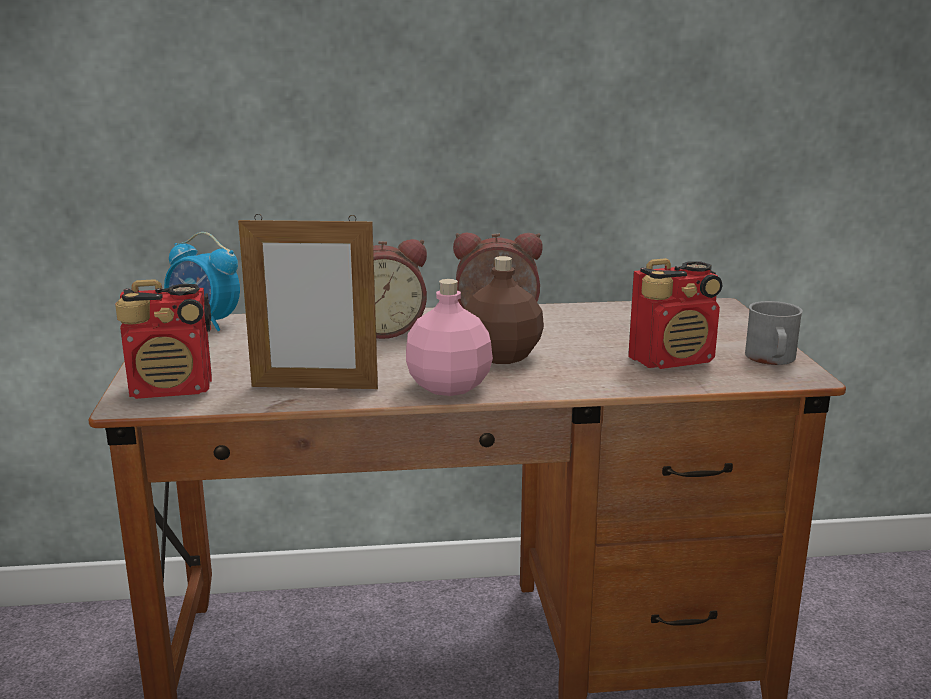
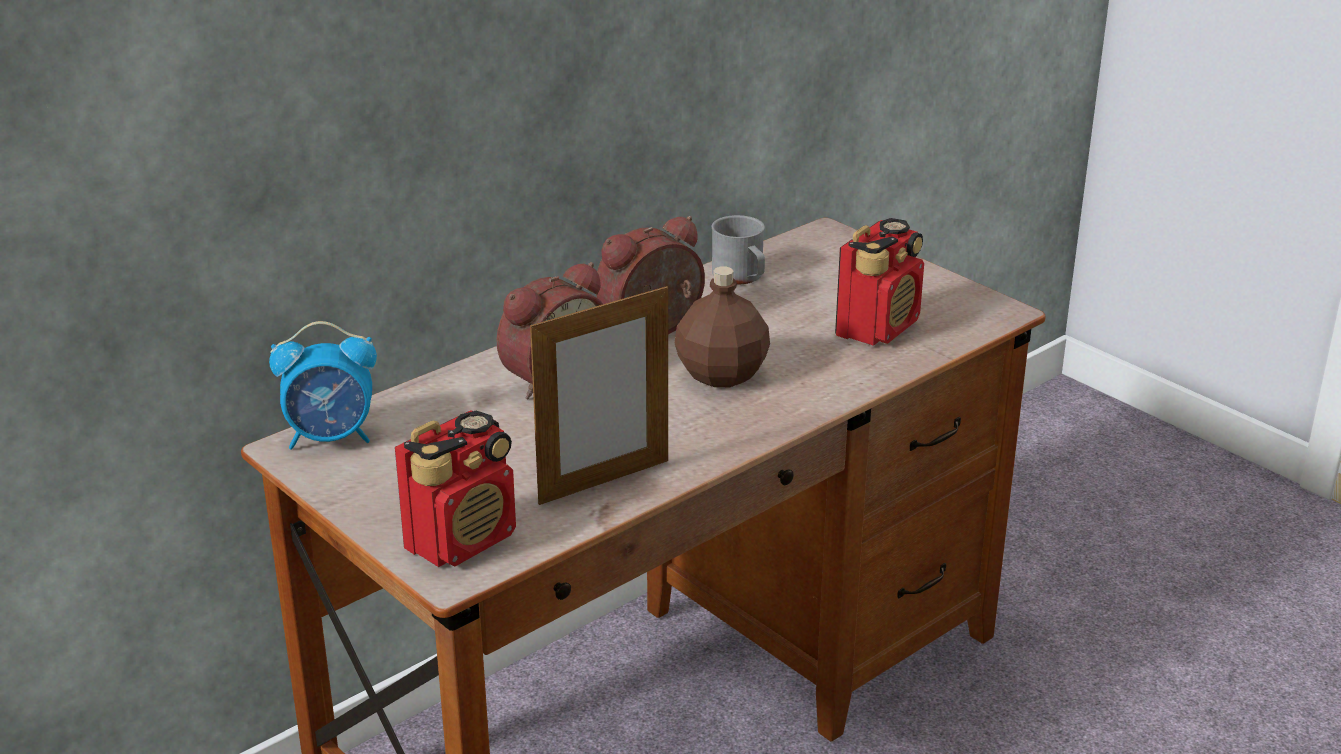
camera: 35 degrees left, 10 degrees up
pink bottle [406,279,493,396] -> none
grey mug [745,301,803,365] -> grey mug moved to [712,215,765,285]

